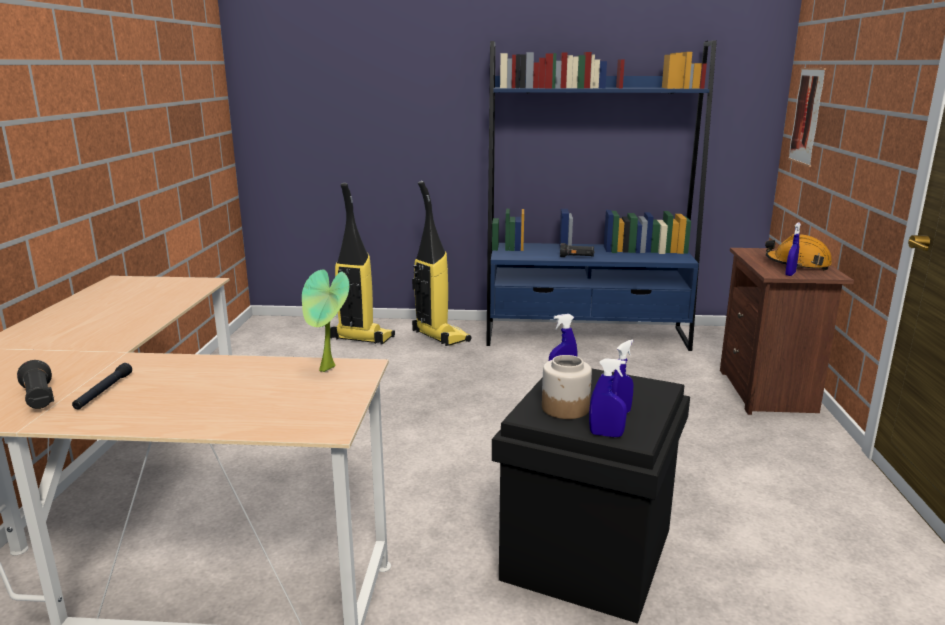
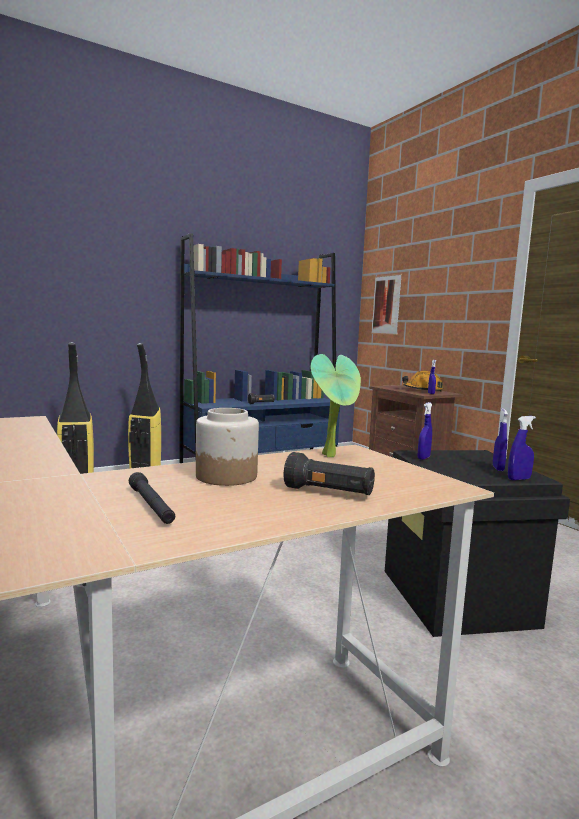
camera: 35 degrees left, 10 degrees down
black flashlight [17,360,54,409] -> black flashlight moved to [284,452,375,495]
jar [542,355,592,419] -> jar moved to [196,408,259,486]

